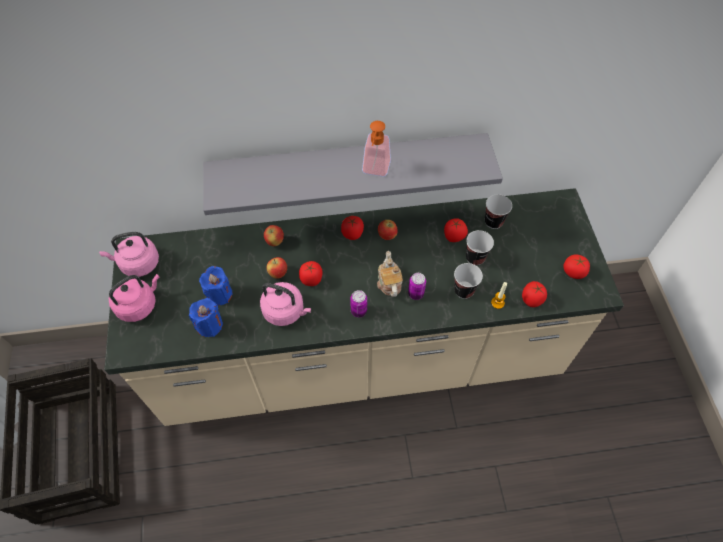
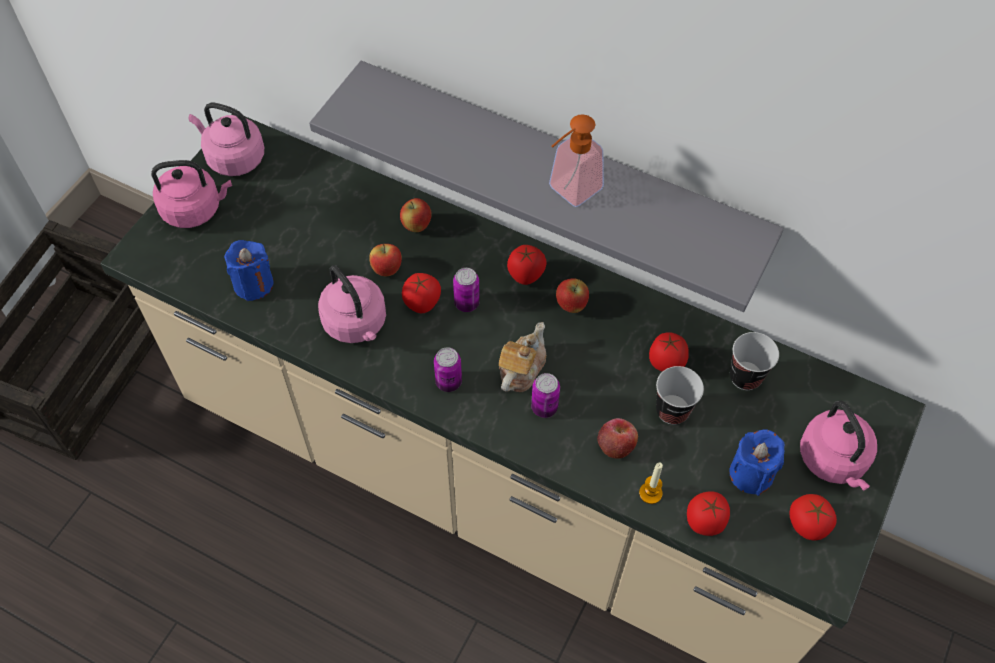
camera: 35 degrees right, 0 degrees up
blue candle [199,266,233,306] -> blue candle moved to [729,429,784,496]
cup [454,263,483,299] -> apple [597,418,638,459]
none -> can [453,268,480,312]
none -> pink kettle [800,401,877,491]

